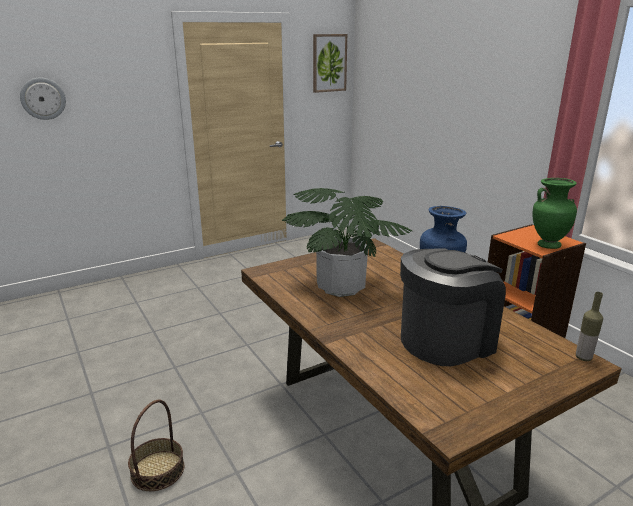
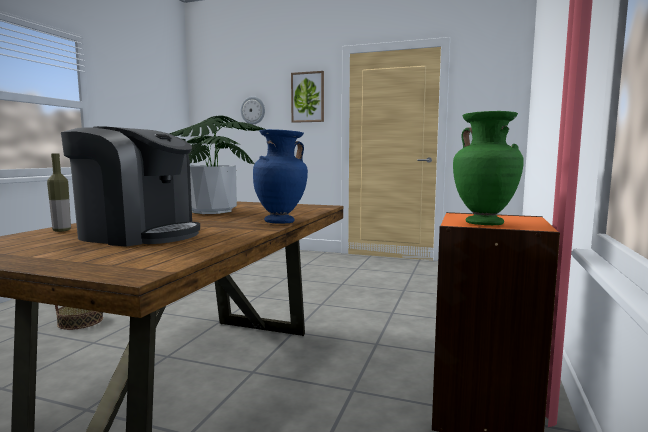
camera: 50 degrees right, 15 degrees down
picture [313,34,347,93] -> picture moved to [291,71,324,123]
bottle [576,292,603,361] -> bottle moved to [47,154,71,232]

